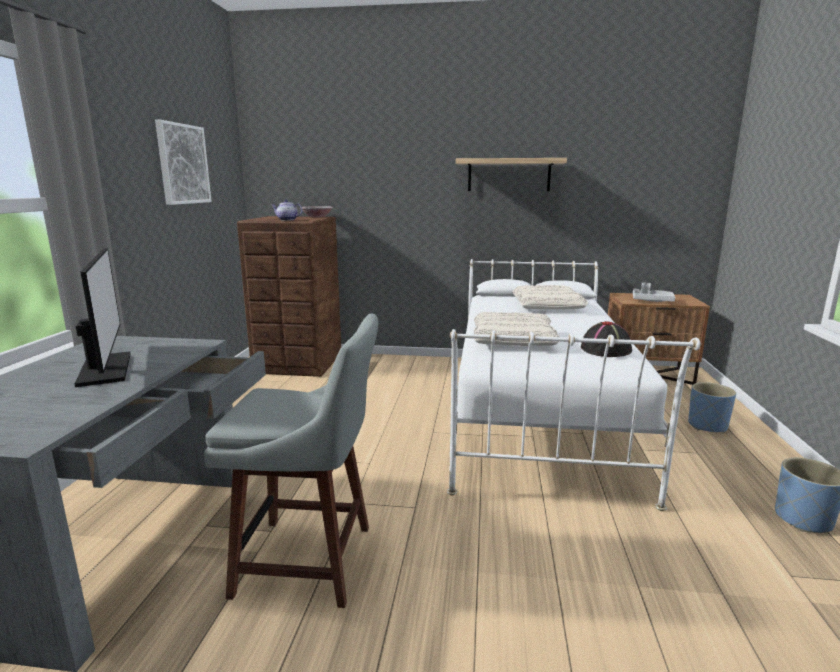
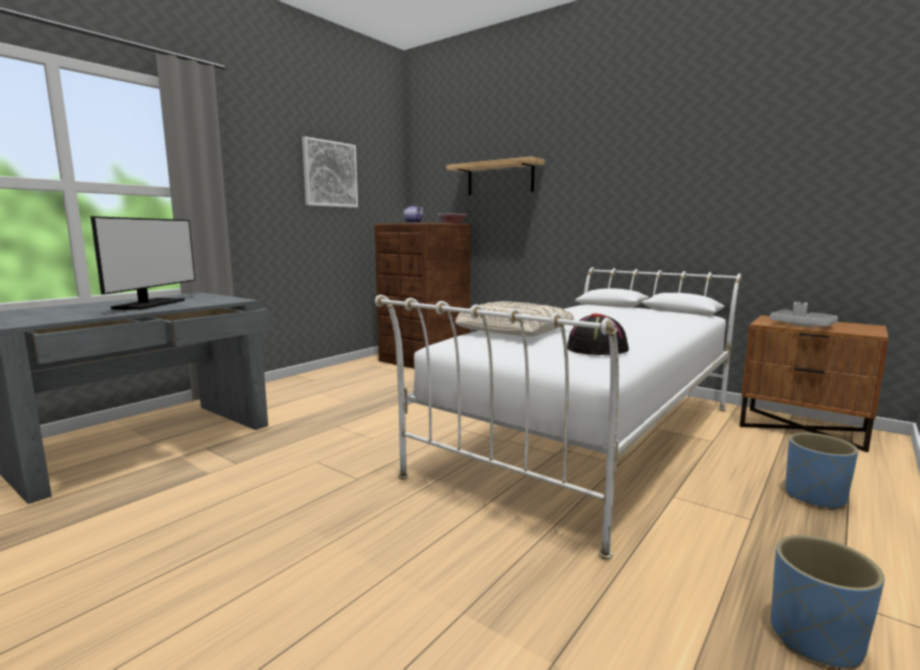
camera: 30 degrees right, 5 degrees down
grey stool [204,314,379,608] -> none
shelf [456,158,567,191] -> shelf moved to [446,156,545,195]
beige pillow [513,285,588,309] -> none

